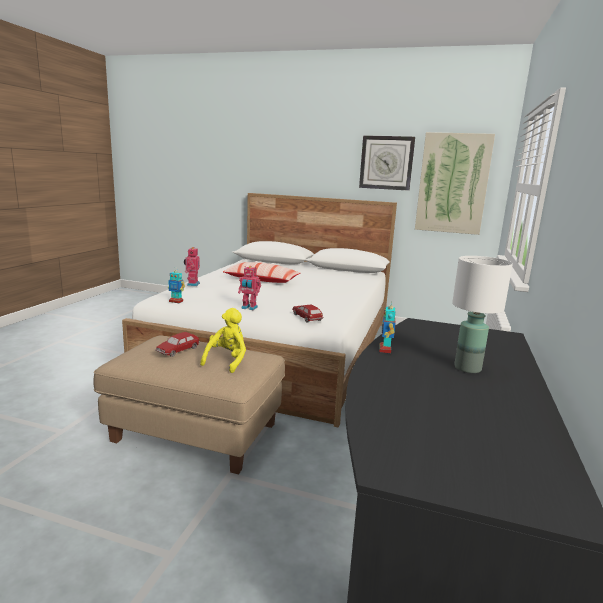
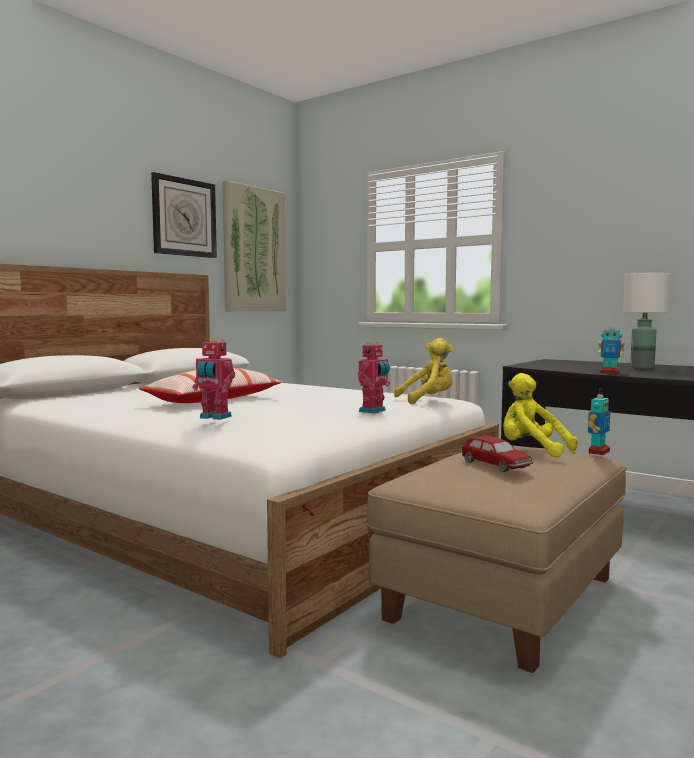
camera: 70 degrees left, 10 degrees down
toy robot [168,270,185,303] -> toy robot moved to [587,389,610,455]
toy car [292,305,324,322] -> yellow plush toy [394,338,453,404]

